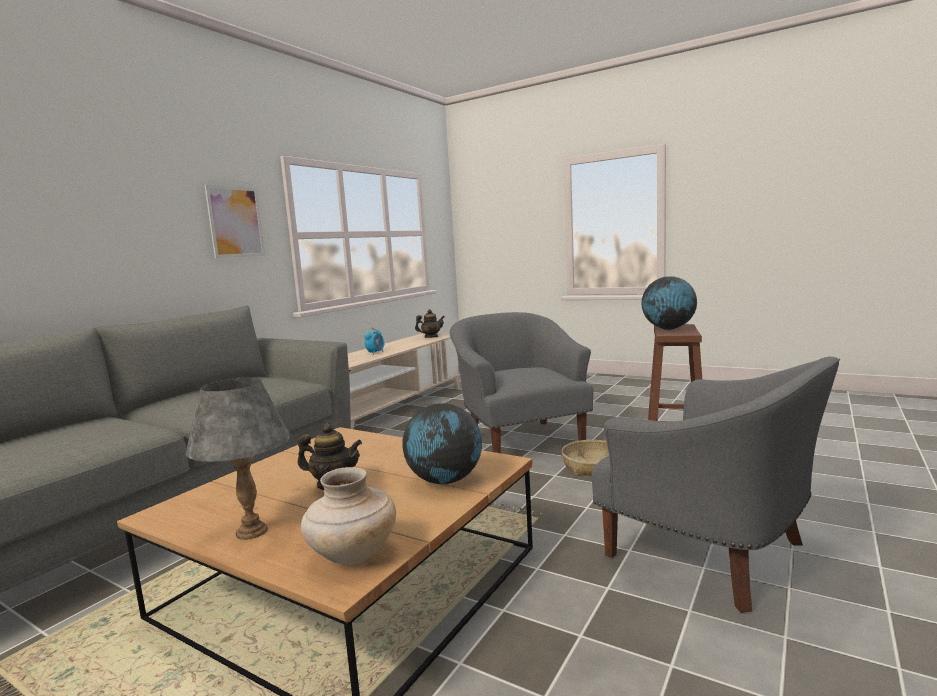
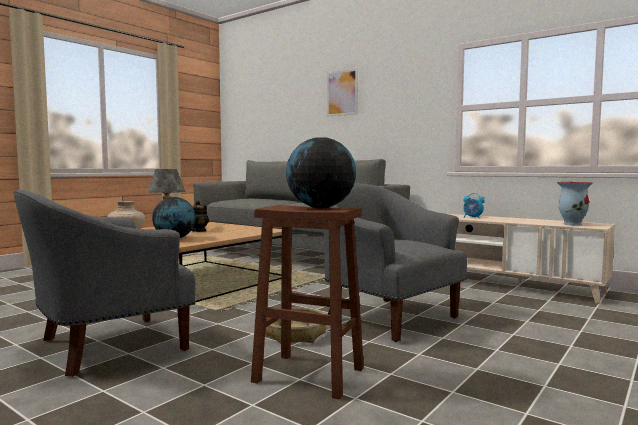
camera: 95 degrees right, 5 degrees down
picture [205,185,265,258] -> picture moved to [327,69,358,117]
teapot [415,309,444,338] -> vase [557,182,593,226]
grey armchair [450,312,593,453] -> grey armchair turned 120 degrees counterclockwise [323,183,467,342]

